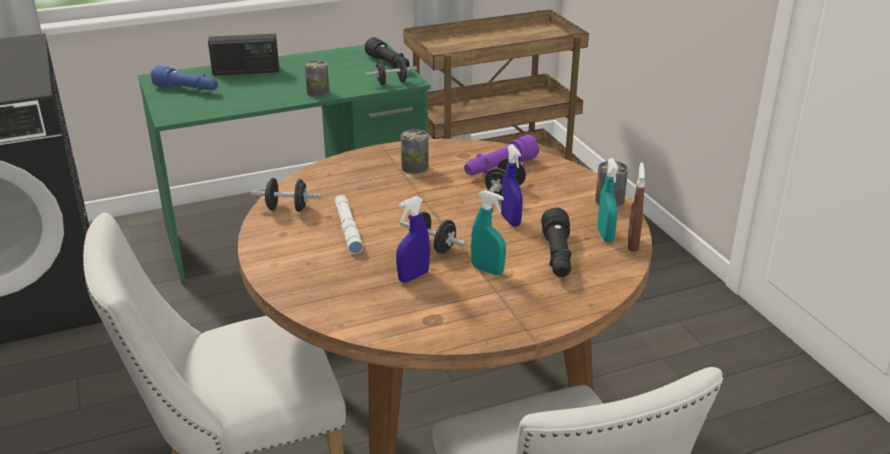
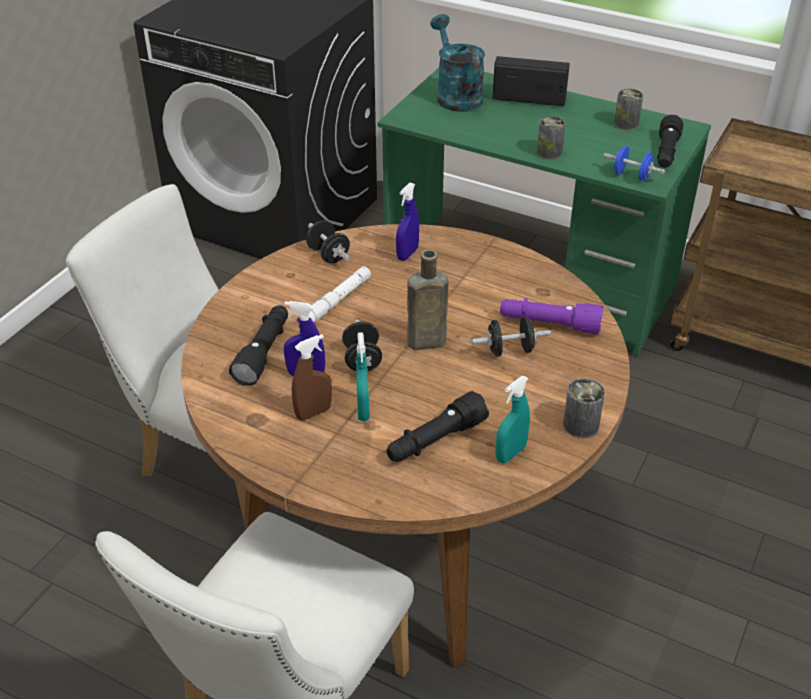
camera: 50 degrees right, 10 degrees up
blue flashlight [151,66,218,91] -> turquoise watering can [430,14,485,112]
radio [208,34,279,76] -> radio turned 150 degrees clockwise [492,56,570,106]
black dumbbell [365,58,417,85] -> blue dumbbell [604,146,665,181]
can [401,129,429,174] -> can moved to [614,89,643,130]
blue spray bottle [501,145,523,227] -> blue spray bottle moved to [396,183,419,261]
brown spray bottle [628,163,645,252] -> brown spray bottle moved to [292,334,332,420]
none -> black flashlight [229,305,288,386]
none -> brown bottle [407,249,448,350]

